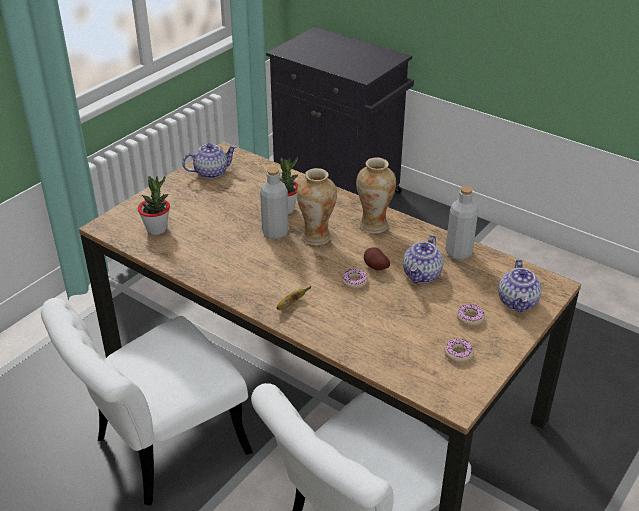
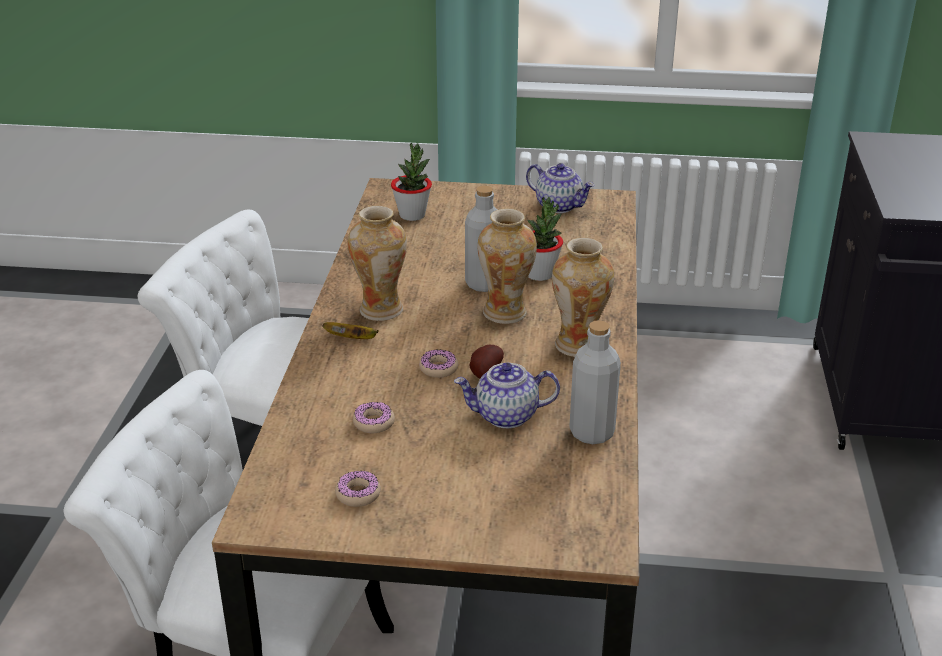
camera: 60 degrees right, 5 degrees down
donut [457,304,485,326] -> donut moved to [353,402,395,433]
teapot [498,259,542,312] -> none
none -> vase [348,206,407,321]

